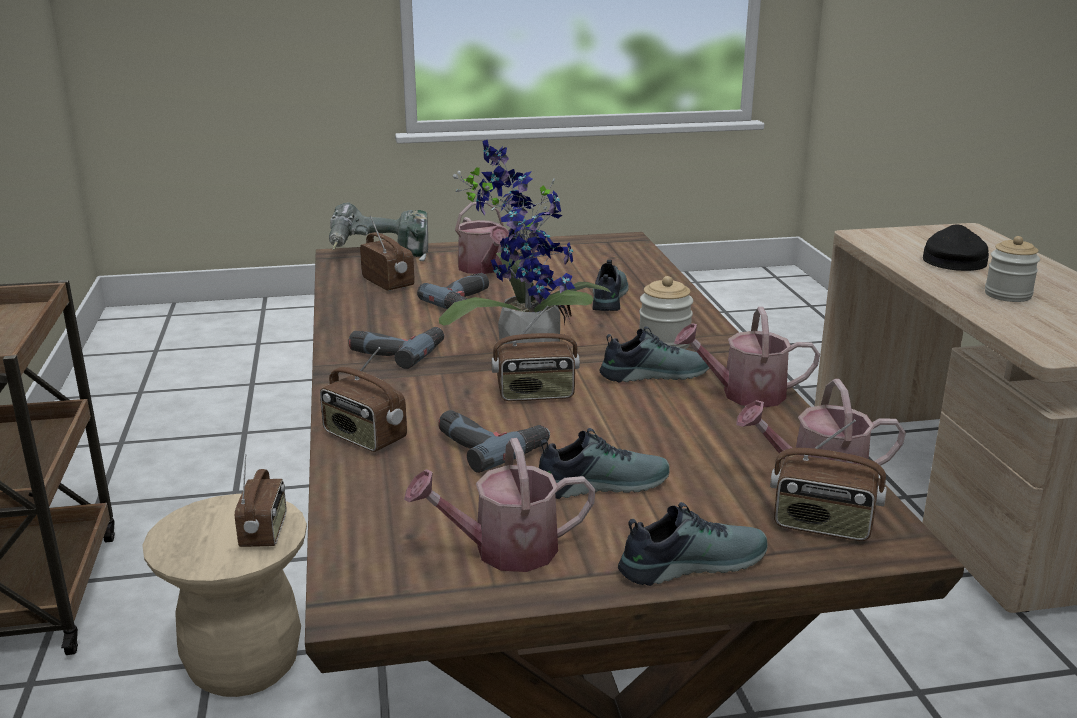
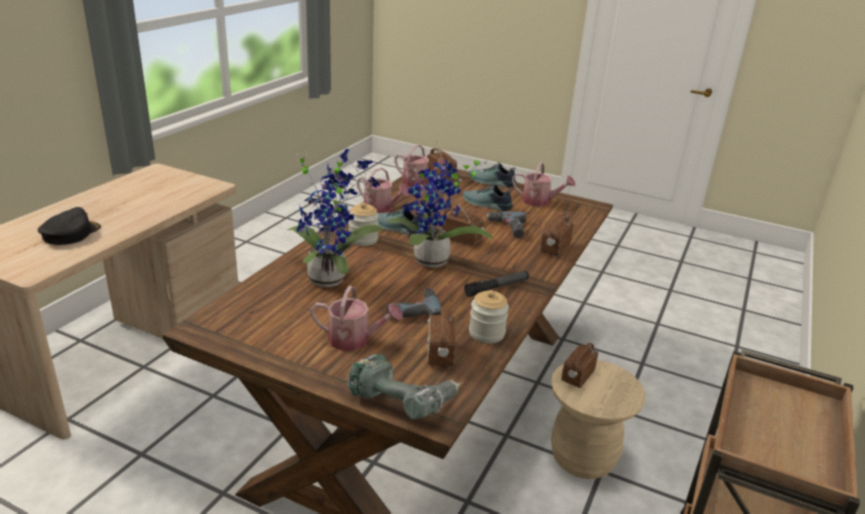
camera: 145 degrees left, 5 degrees up
radio [320,347,407,452] -> radio turned 135 degrees counterclockwise [540,212,574,256]
power drill [348,327,444,369] -> flashlight [464,271,529,297]
watering can [455,201,509,274] -> watering can turned 90 degrees clockwise [310,286,402,351]
shoe [592,260,629,311] -> potted plant [287,149,382,287]
black cap [923,225,989,271] -> black cap turned 150 degrees clockwise [38,207,101,245]
jar [985,236,1040,302] -> jar moved to [469,290,509,343]

